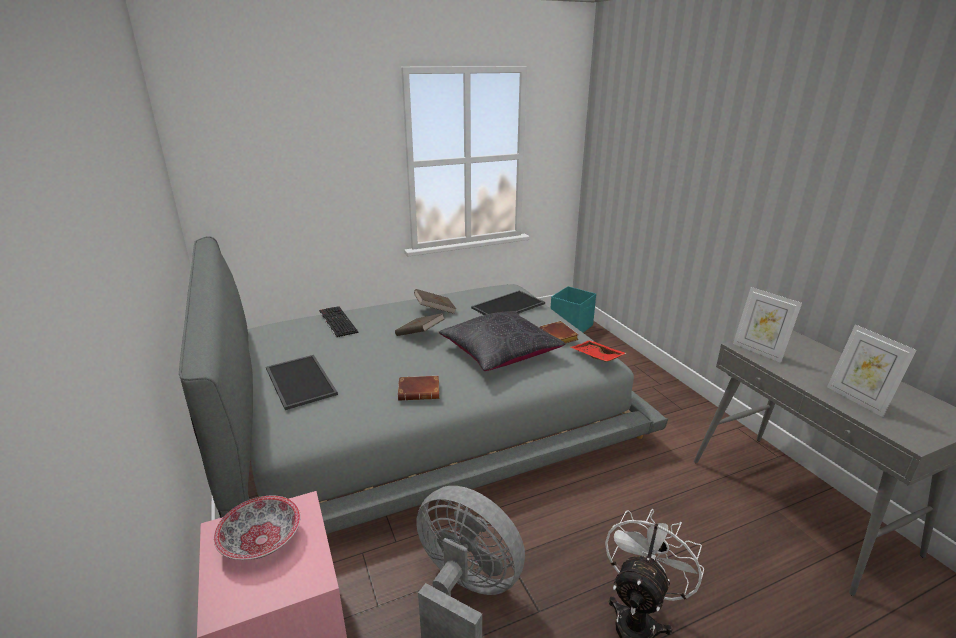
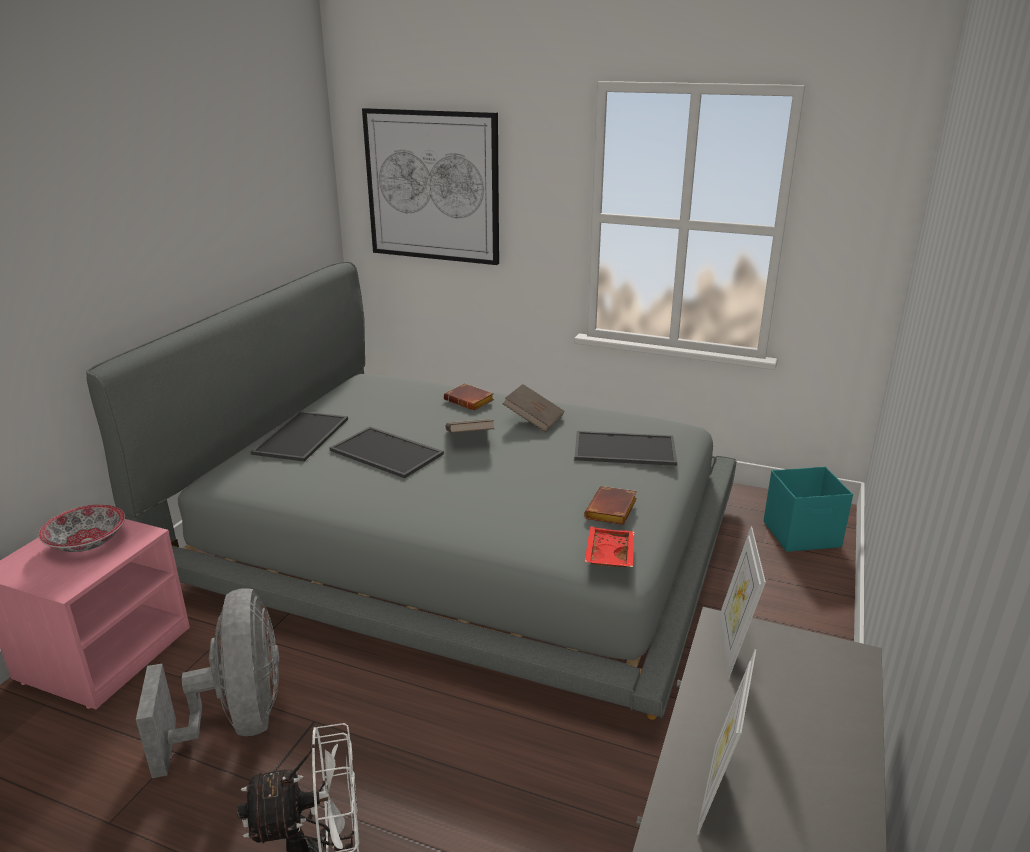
camera: 45 degrees right, 0 degrees up
keyboard [319,306,359,338] -> none
brown book [398,376,439,401] -> brown book moved to [444,383,494,410]
black pillow [439,311,565,371] -> none
none -> tray [330,427,444,478]
none -> picture [362,108,499,265]

